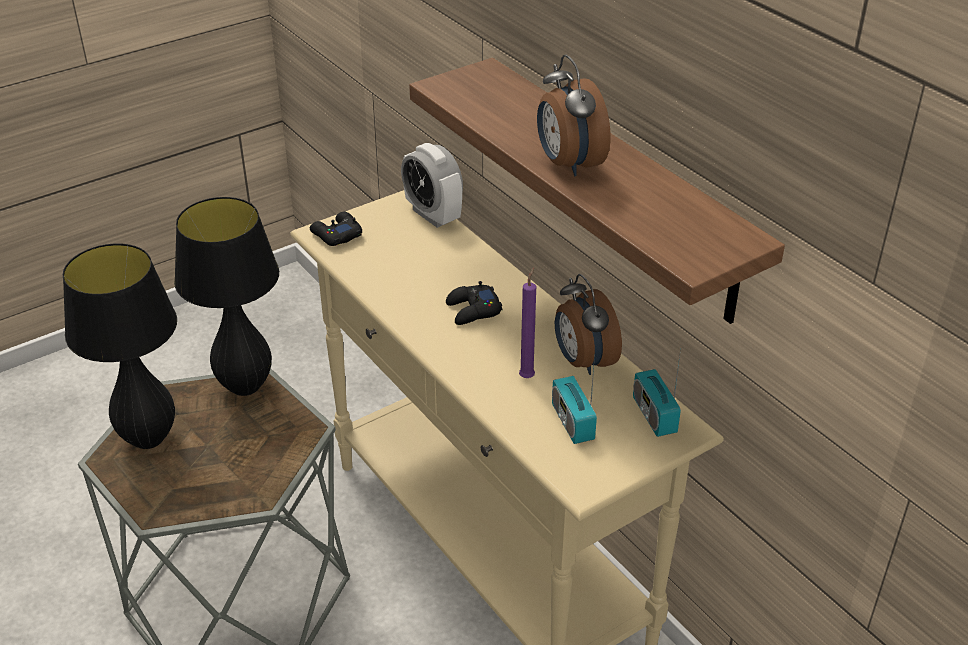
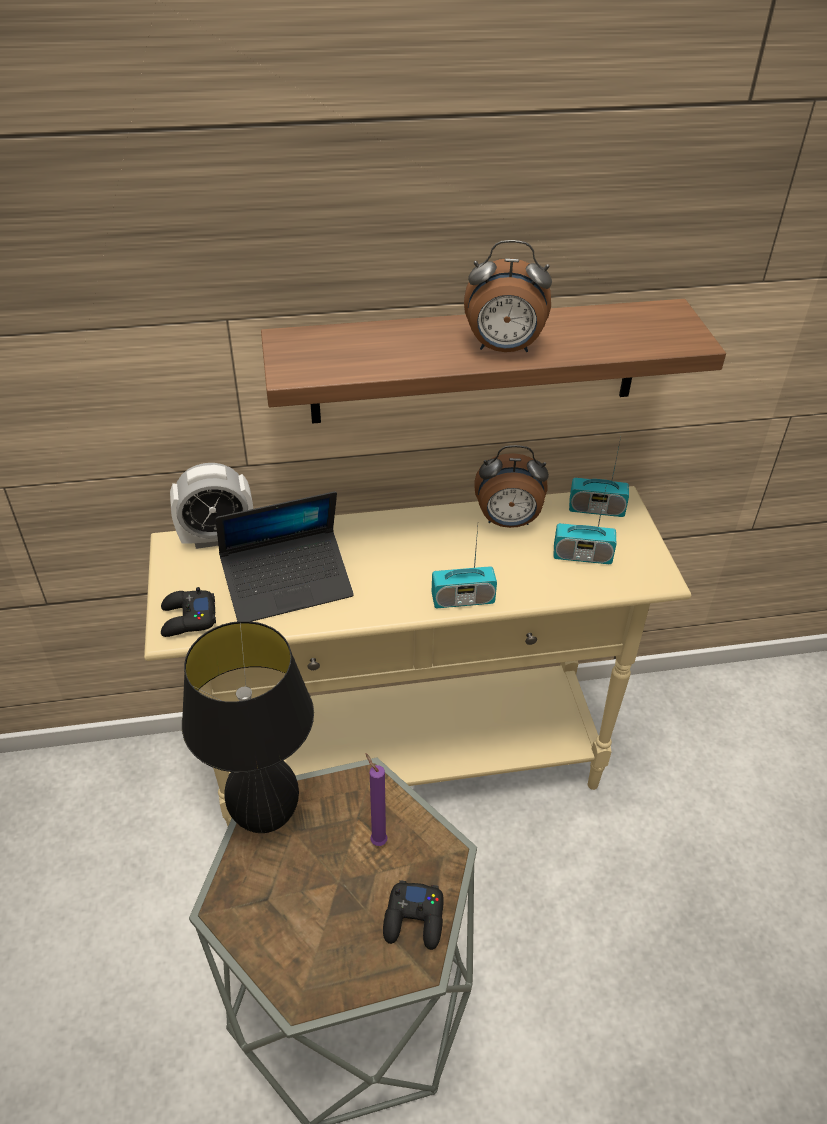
camera: 65 degrees left, 5 degrees up
black table lamp [63,243,177,449] -> none
black game controller [446,281,502,325] -> black game controller moved to [383,880,444,950]
purple candle [519,267,536,378] -> purple candle moved to [365,753,388,846]
none -> laptop [216,491,354,621]
none -> radio [432,527,497,608]

